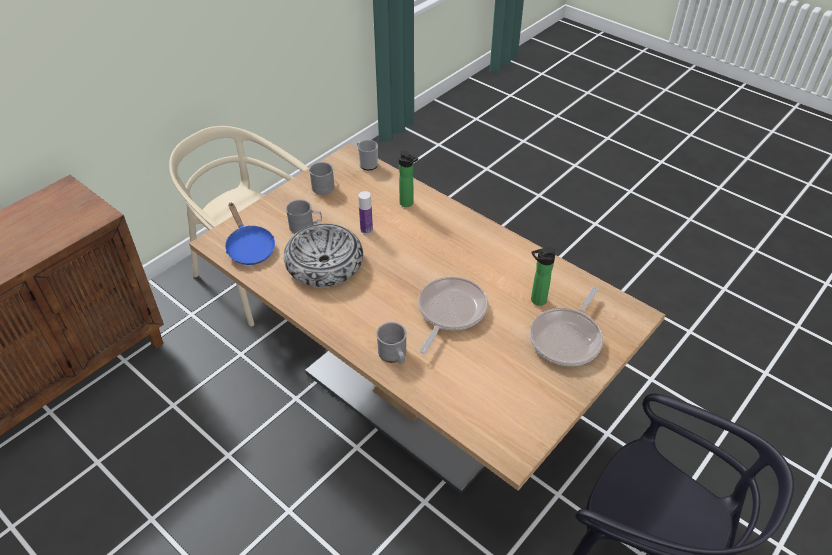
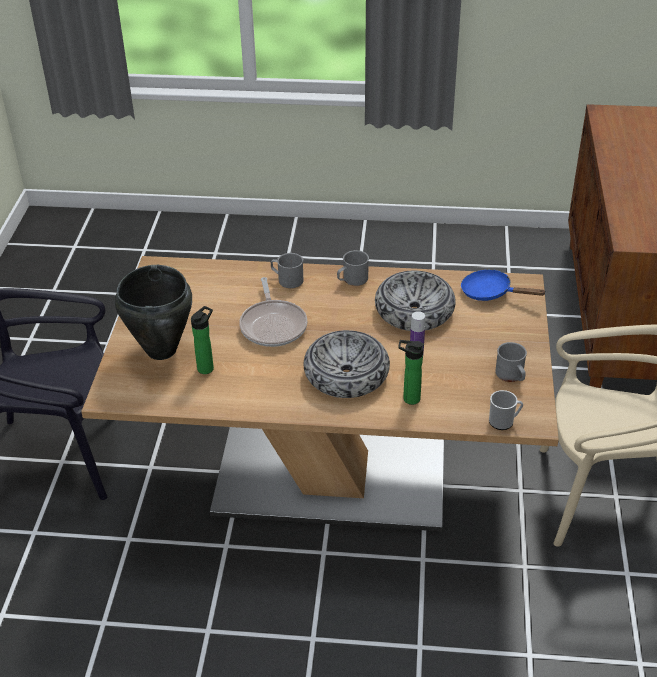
camera: 145 degrees right, 5 degrees down
grey mug [286,200,322,234] -> grey mug moved to [337,250,369,286]
frying pan [530,287,603,366] -> black cooking pot [115,265,192,360]
none -> bowl [304,330,390,398]

